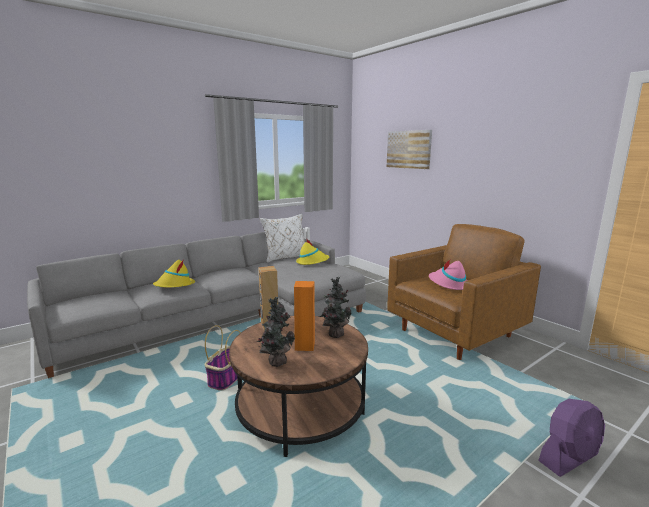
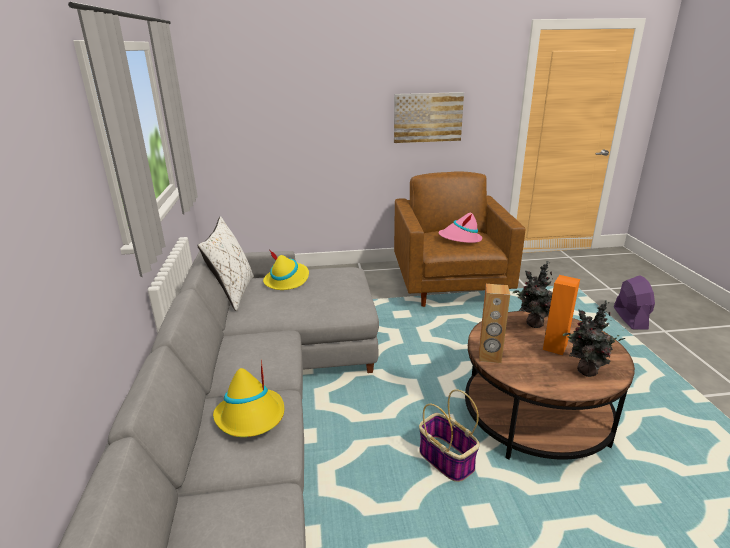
camera: 60 degrees left, 10 degrees up
picture [387,130,432,169] -> picture moved to [394,92,464,143]

